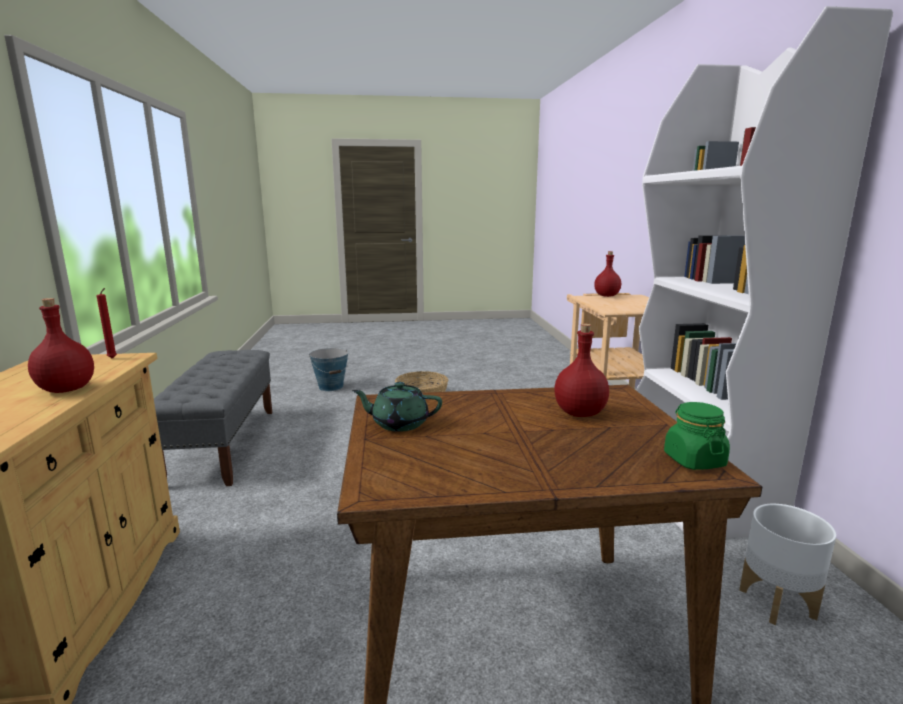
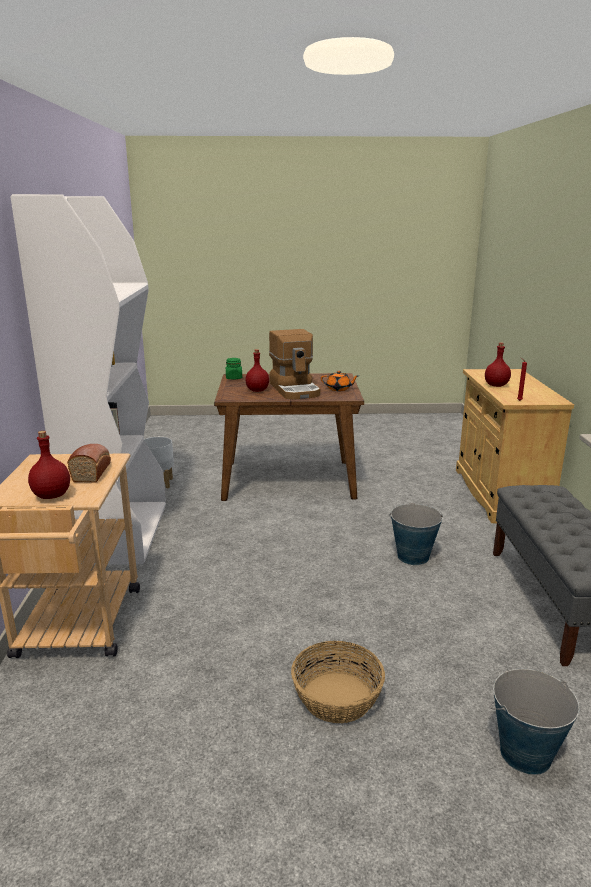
camera: 175 degrees left, 5 degrees up
green teapot [352,382,442,432] -> orange teapot [321,371,359,391]
none -> bread [67,444,111,483]
none -> coffee machine [269,329,320,400]
none -> bucket [389,504,443,565]

